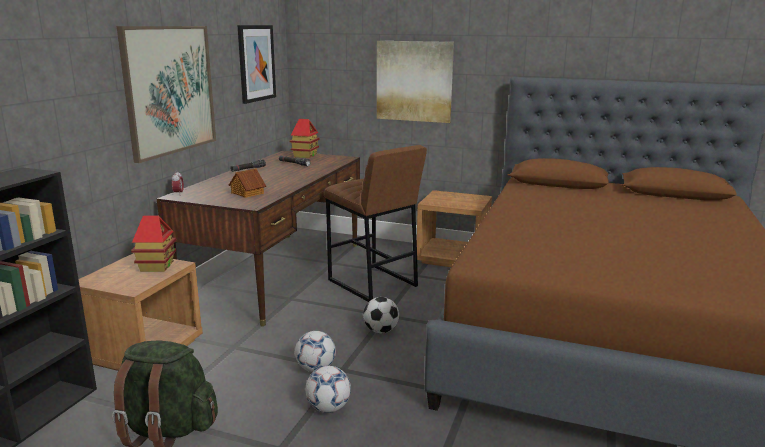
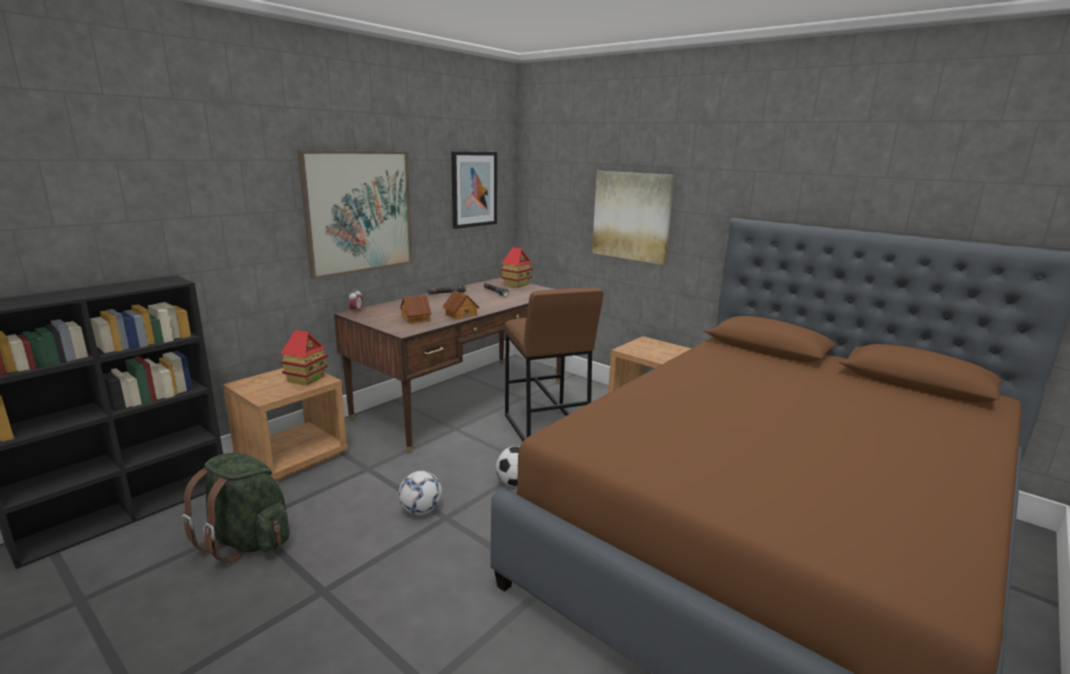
camera: 20 degrees right, 0 degrees up
football [305,366,351,413] -> none
none -> toy house [442,290,480,319]

